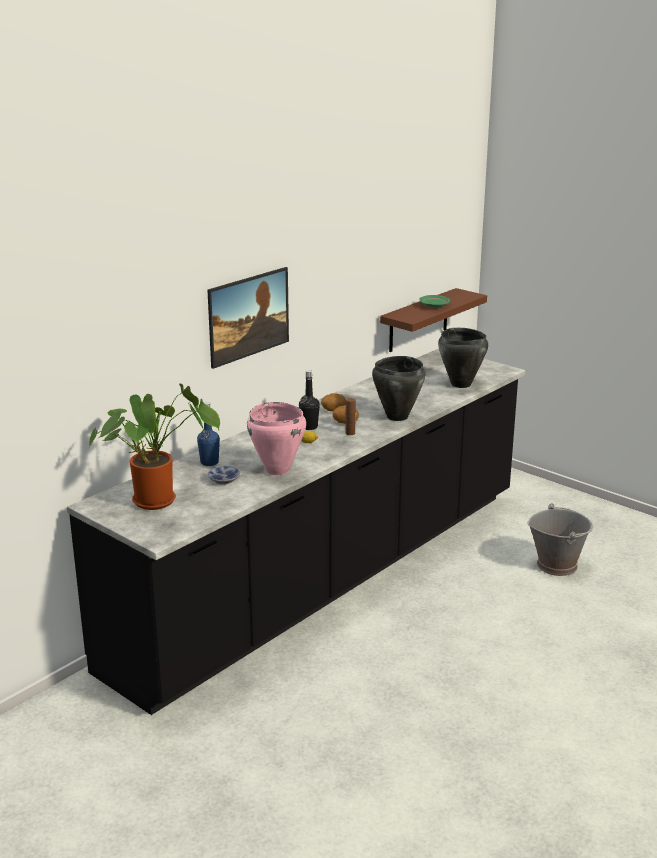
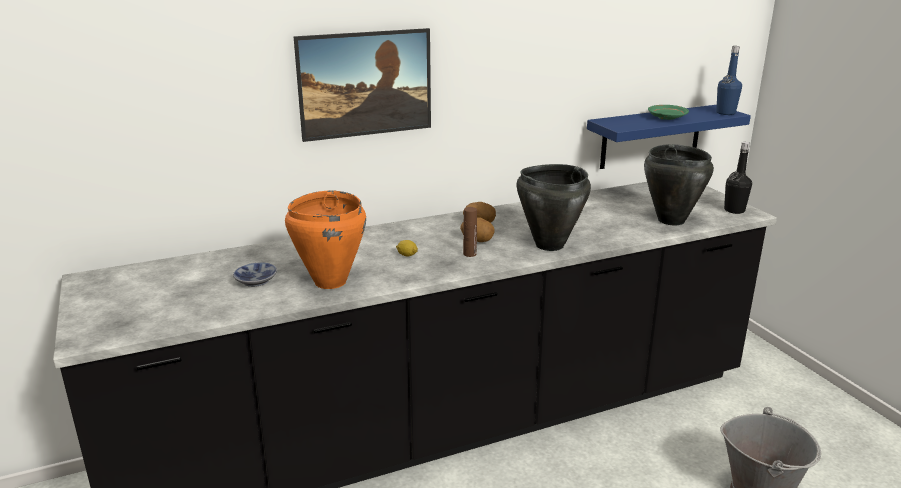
camera: 25 degrees right, 0 degrees up
potted plant [89,383,220,510] -> none
blue bottle [197,402,220,466] -> blue bottle moved to [716,46,742,115]
pink cooking pot [247,402,306,475] -> orange cooking pot [285,190,366,289]
black bottle [299,370,320,430] -> black bottle moved to [724,142,752,214]
brown shelf [380,288,487,352] -> blue shelf [587,105,751,169]

